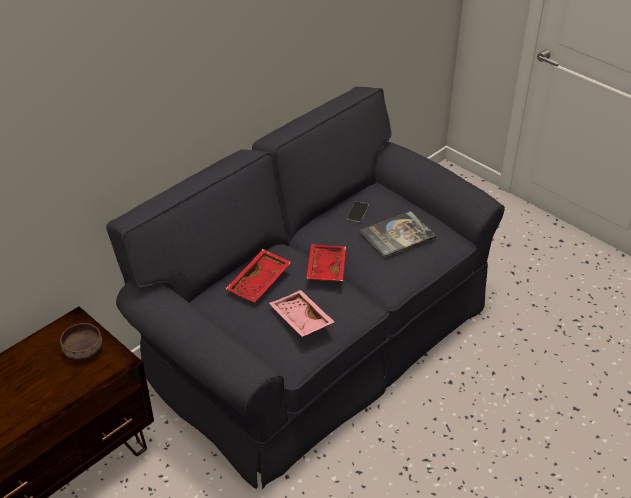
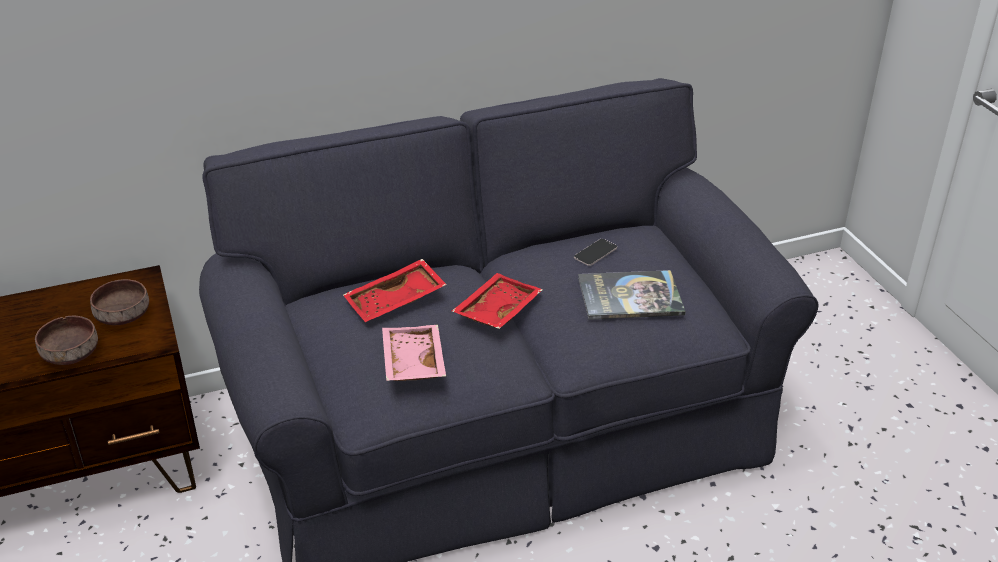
camera: 25 degrees right, 5 degrees down
none -> brown bowl [35,316,98,365]

